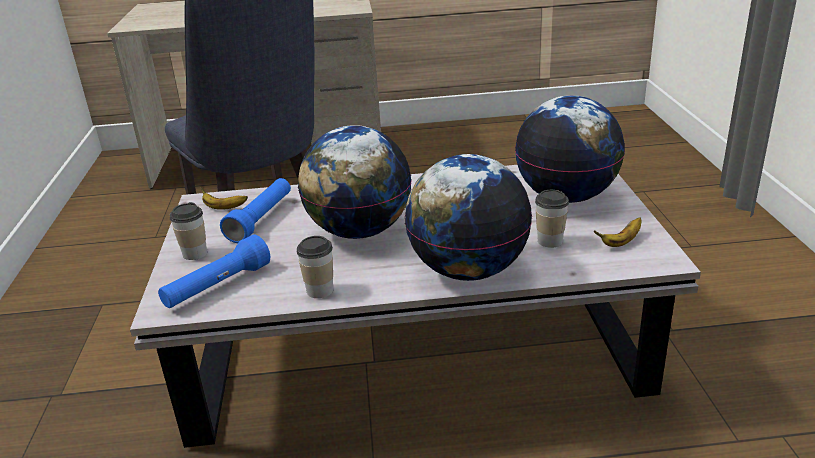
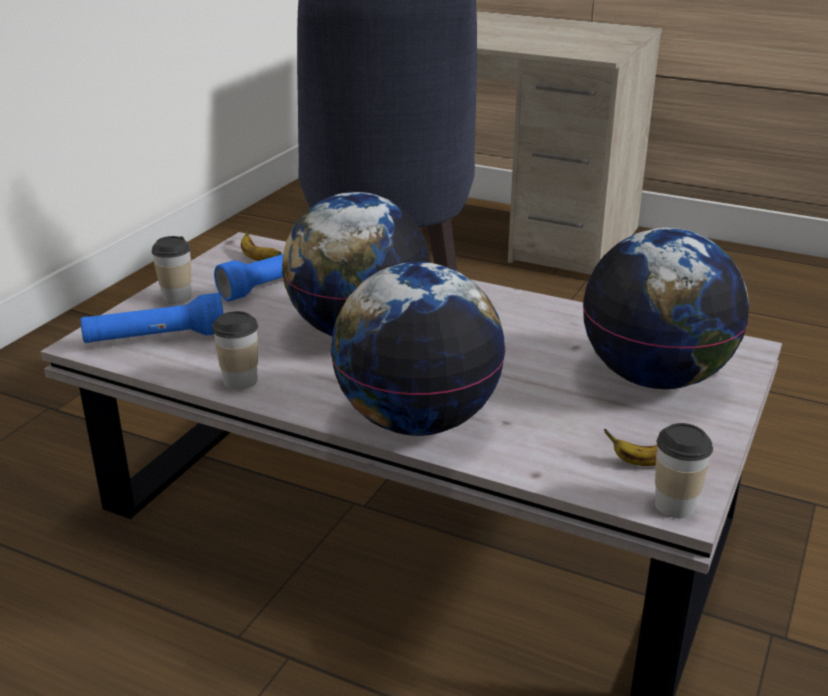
camera: 30 degrees right, 0 degrees up
cup [535,190,569,248] -> cup moved to [655,423,713,518]

